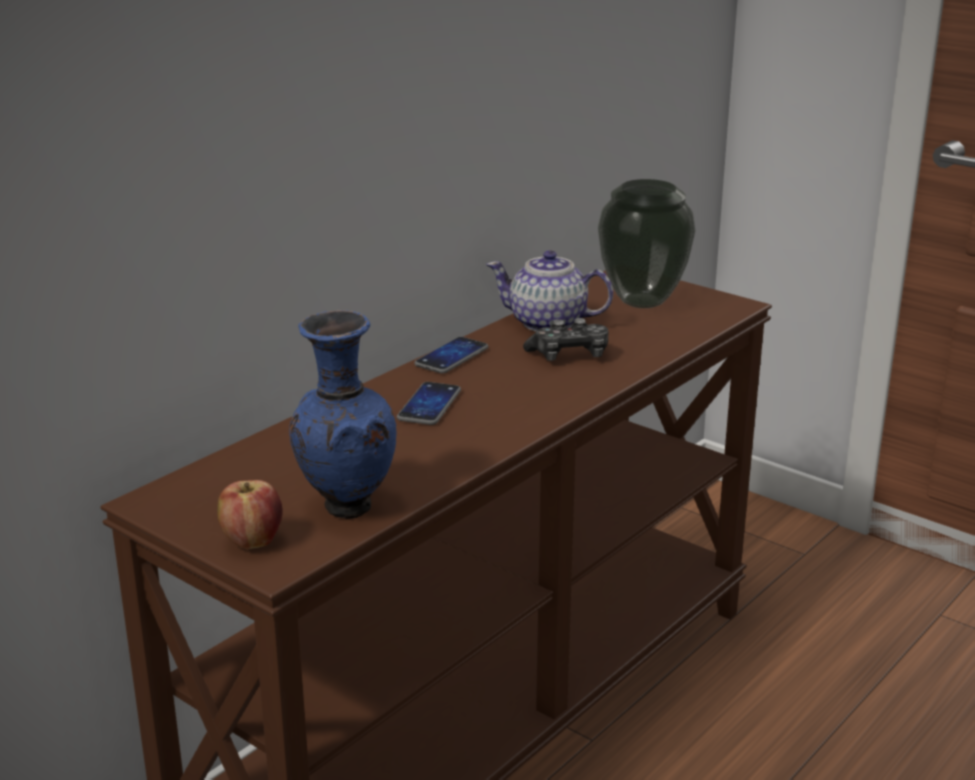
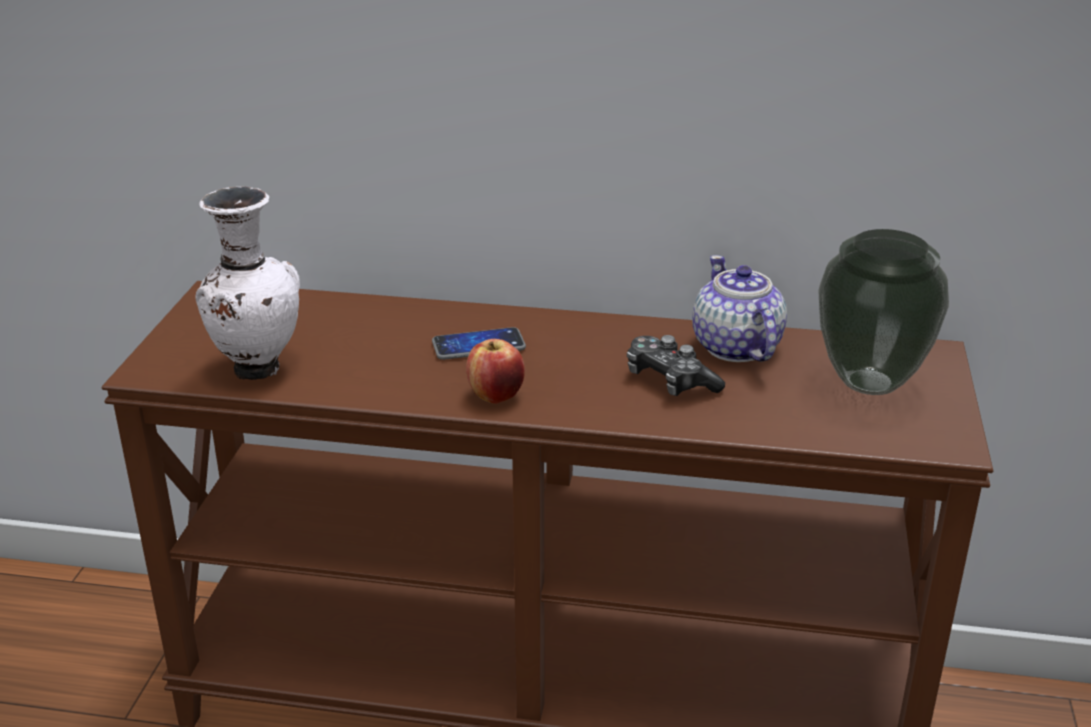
camera: 60 degrees right, 5 degrees up
apple [217,480,283,549] -> apple moved to [466,339,525,404]
blue vase [289,310,397,519] -> white vase [195,187,300,380]
phone [414,337,488,373] -> none

